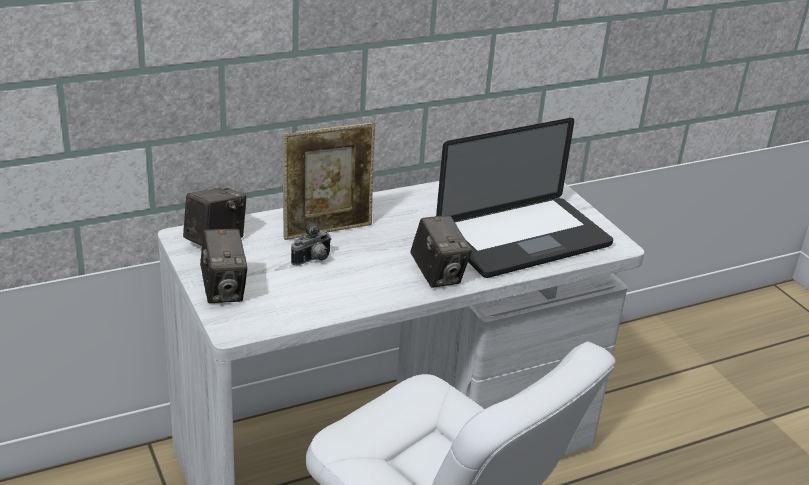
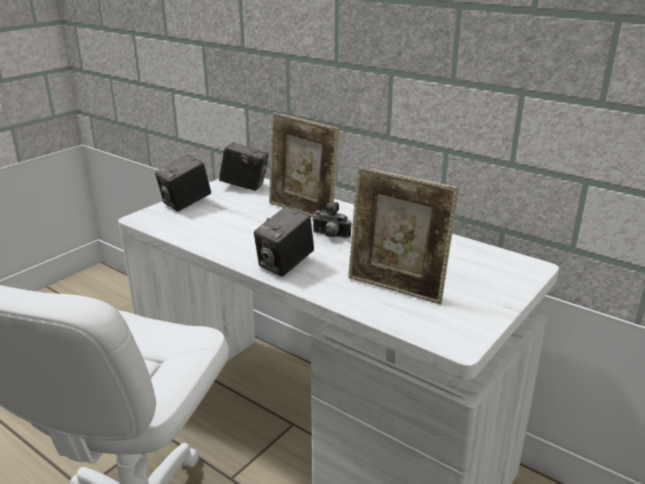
camera: 65 degrees right, 5 degrees down
camera [291,222,332,265] -> camera moved to [312,202,351,238]
laptop [436,118,613,278] -> picture frame [348,166,459,305]

